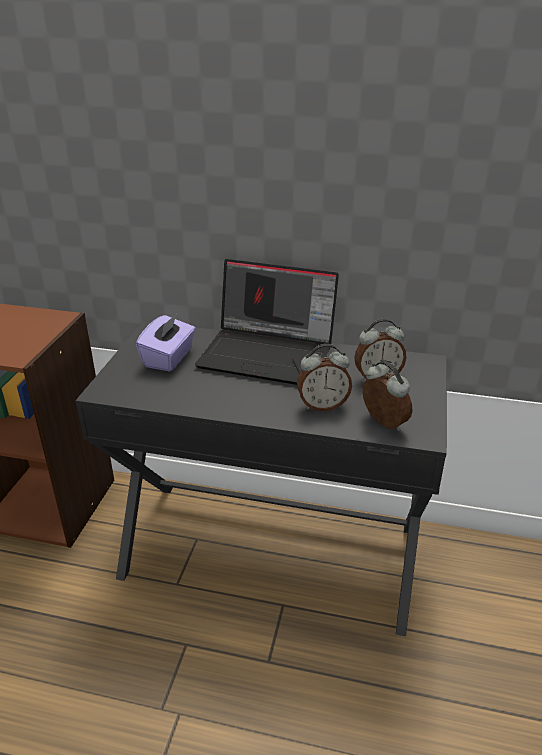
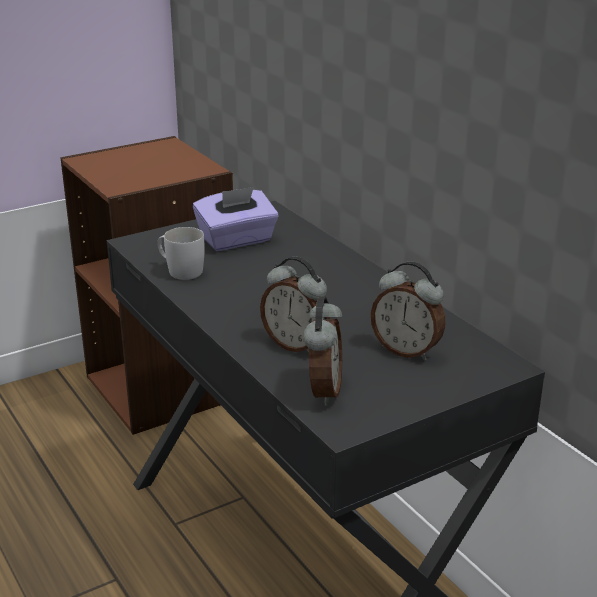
camera: 45 degrees right, 5 degrees down
laptop [195,259,339,385] -> none
none -> white mug [157,227,205,280]

